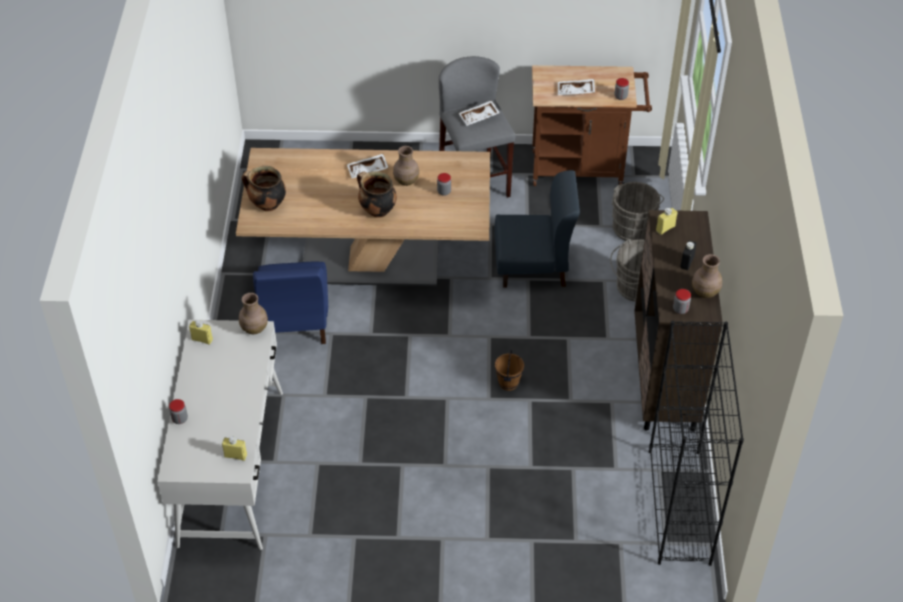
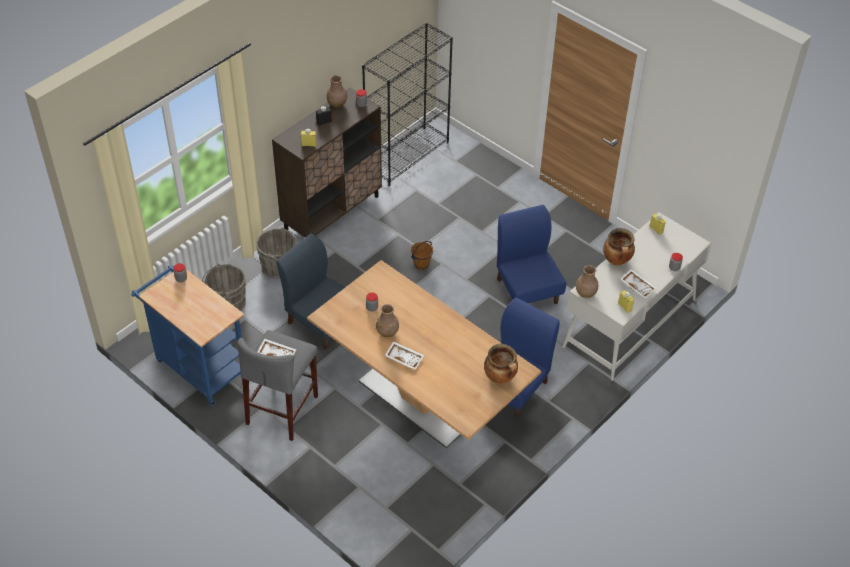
camera: 140 degrees left, 0 degrees up
cooking pot [357,171,397,218] -> cooking pot moved to [603,228,635,266]
brown cart [532,65,652,186] -> blue cart [131,265,244,406]
white tray [558,79,595,95] -> white tray moved to [620,269,657,299]
none -> blue chair [497,205,566,304]

